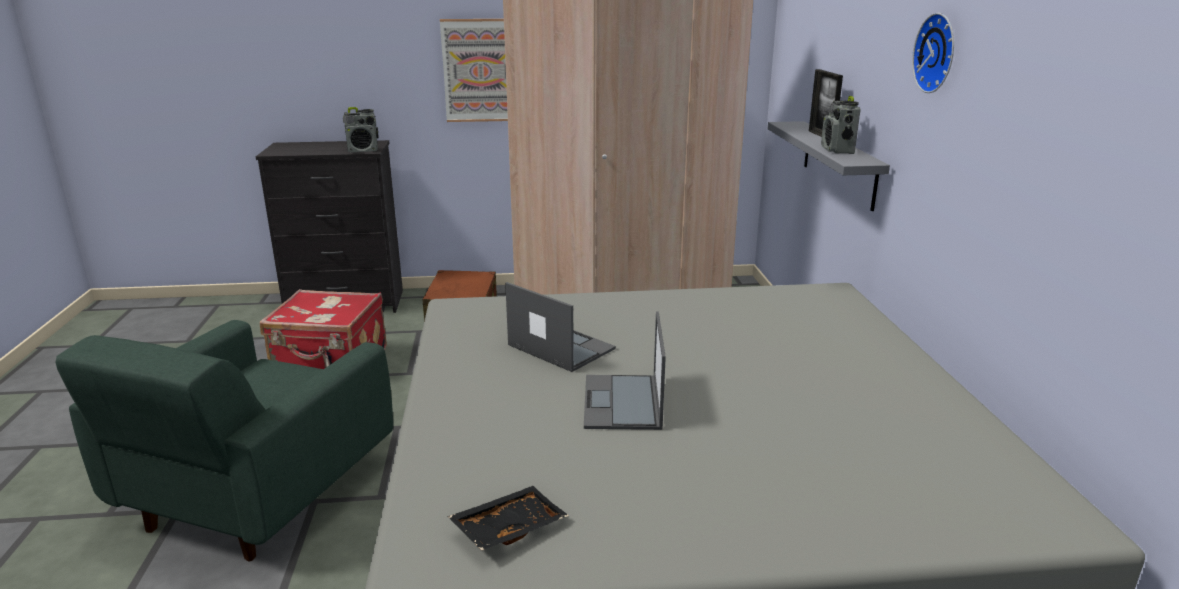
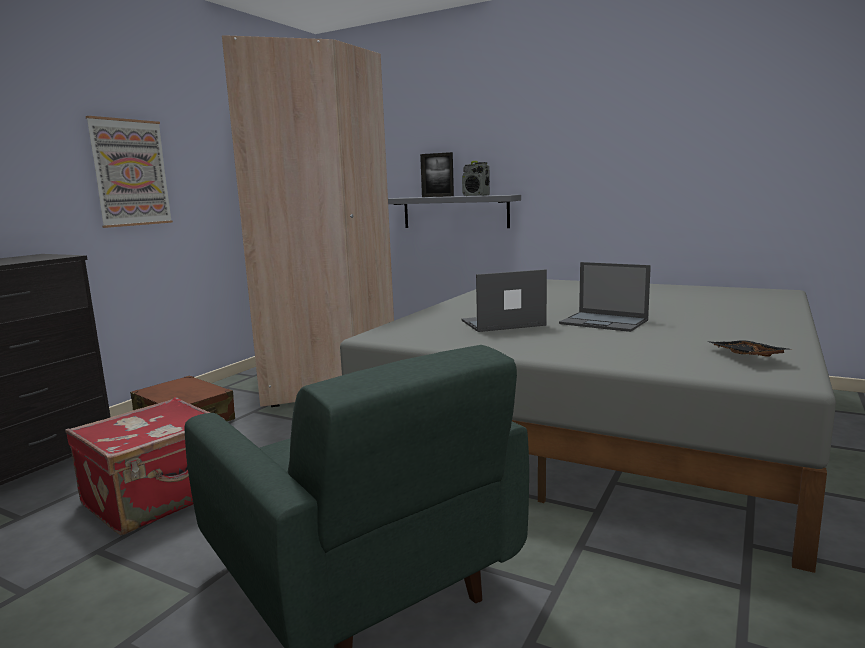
camera: 55 degrees left, 10 degrees down
radio [343,107,379,152] -> none
wall clock [912,13,954,93] -> none

